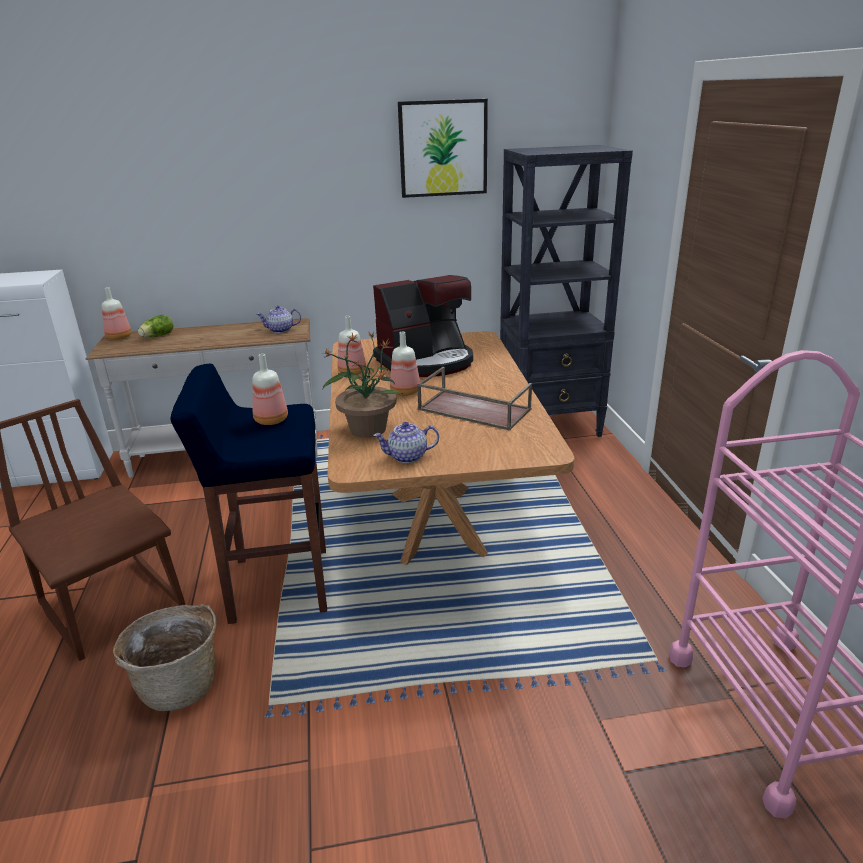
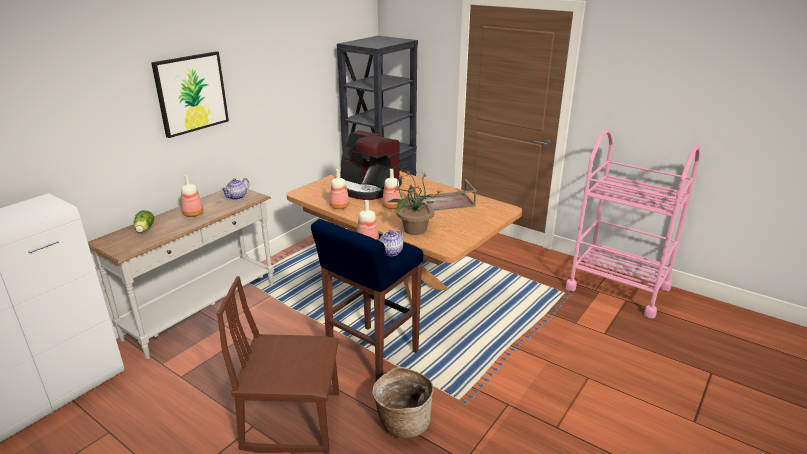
camera: 45 degrees left, 0 degrees up
bottle [102,287,131,340] -> bottle moved to [181,175,204,217]
coffee machine [373,275,473,377] -> coffee machine turned 105 degrees clockwise [340,130,402,200]
teapot [373,422,439,463] -> teapot moved to [379,228,404,256]
picture [398,99,488,198] -> picture moved to [151,52,229,138]

